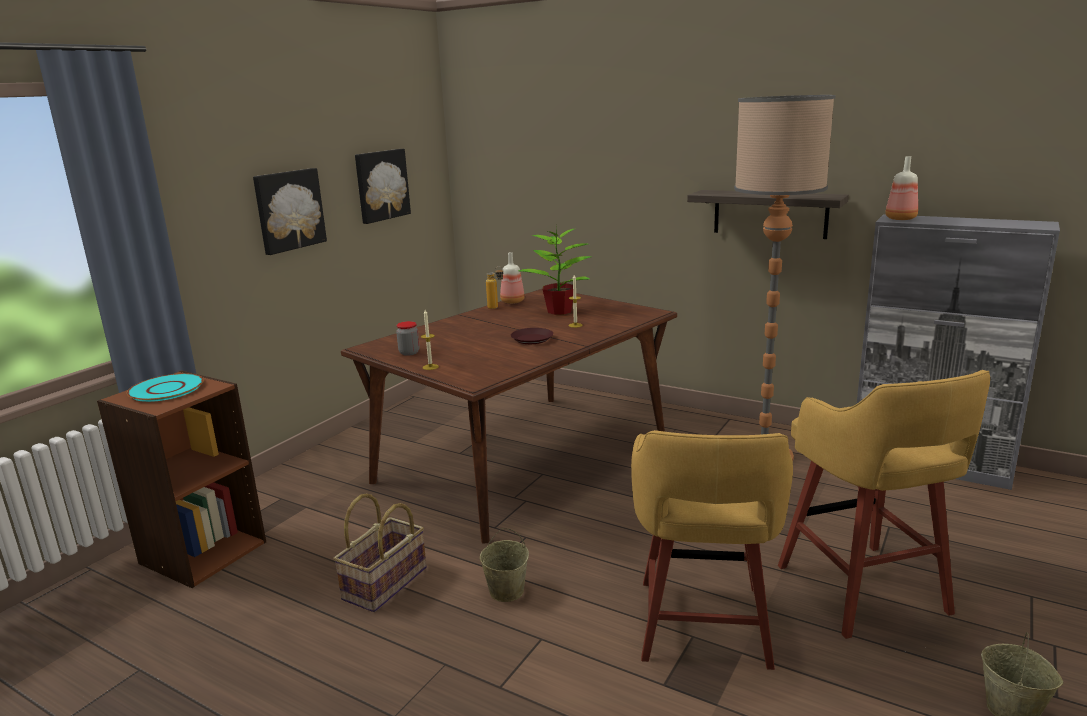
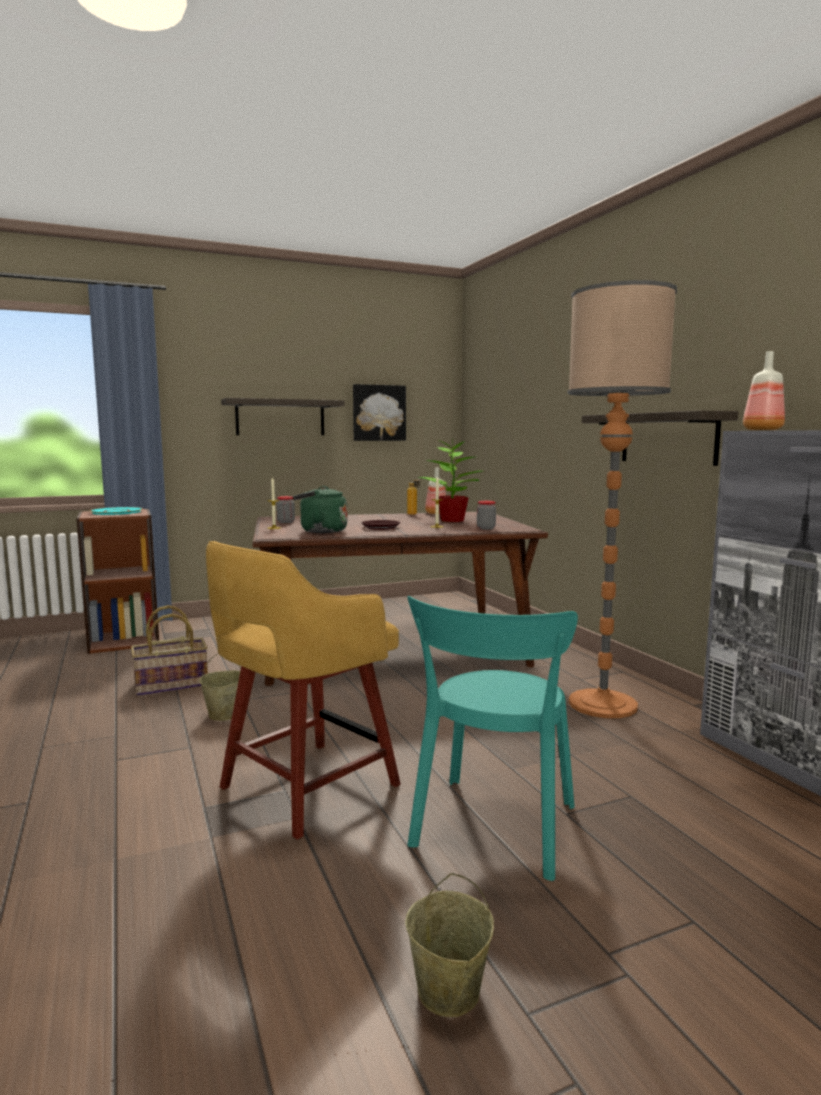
camera: 35 degrees right, 10 degrees down
picture [253,168,327,255] -> shelf [221,398,344,435]
yellow stool [778,370,990,639] -> turquoise chair [408,596,578,881]
none -> green kettle [293,486,347,533]
none -> jar [477,501,496,530]

